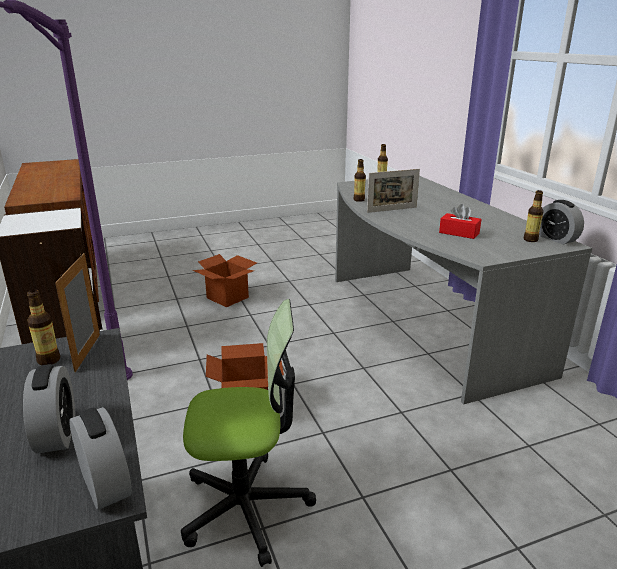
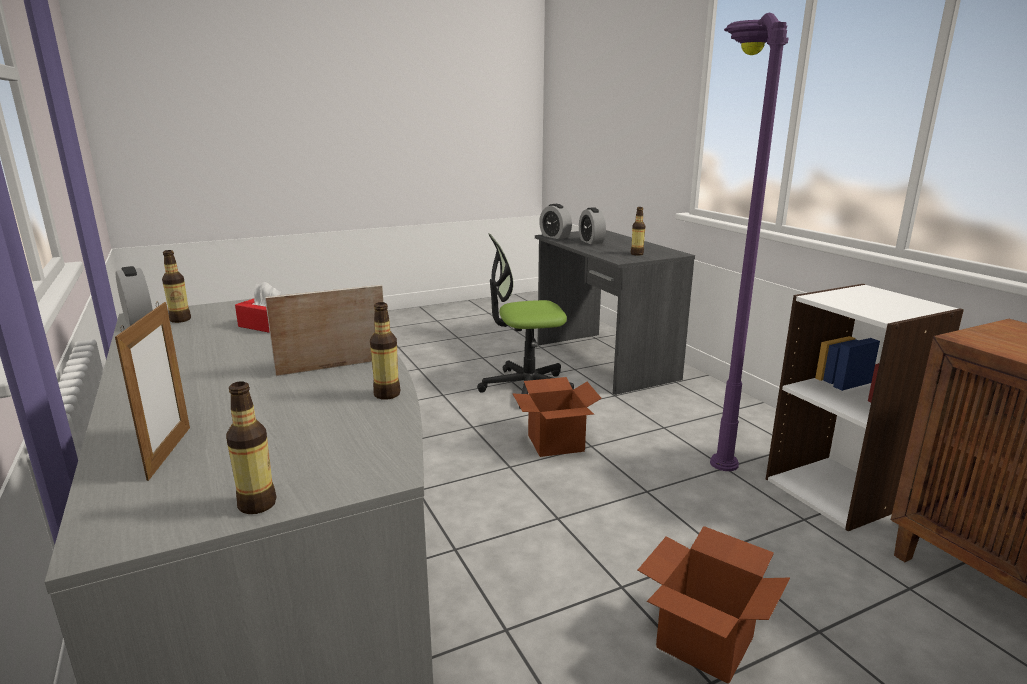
camera: 175 degrees right, 5 degrees down
picture frame [55,253,100,372] -> picture frame moved to [115,302,190,481]

